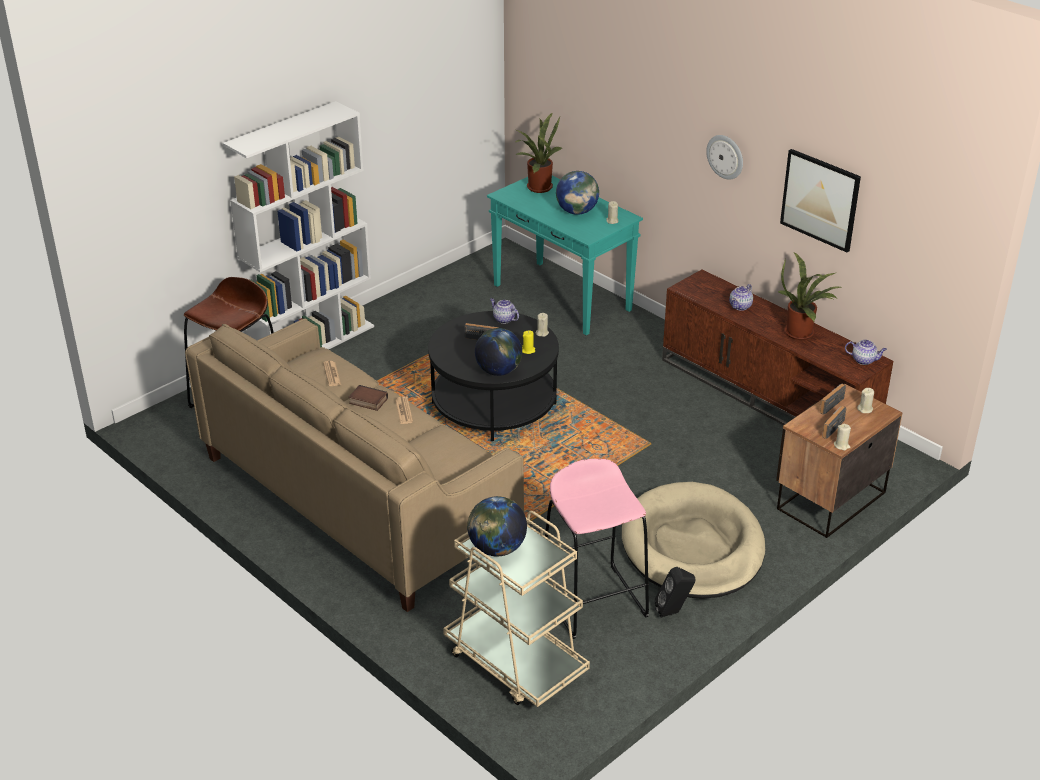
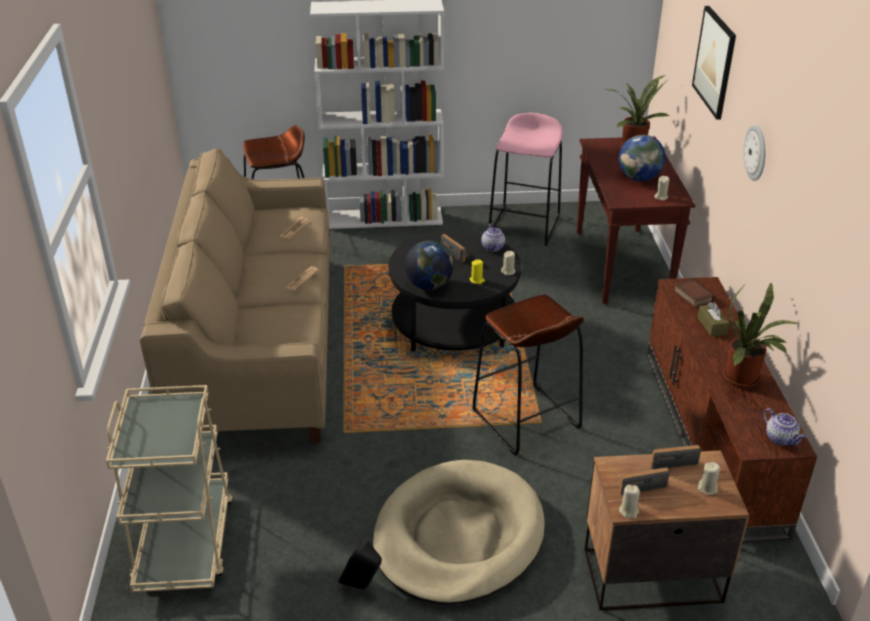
camera: 40 degrees right, 0 degrees up
book [349,385,388,411] -> book moved to [674,279,715,308]
globe [467,496,527,557] -> none
turquoise console table [487,176,643,335] -> brown console table [576,136,695,304]
pink stool [545,459,649,639] -> pink stool moved to [488,113,563,246]
teapot [729,284,753,311] -> brown tissue box [697,302,729,336]
picture [780,149,861,252] -> picture moved to [692,6,736,120]
none -> brown stool [472,295,584,456]

